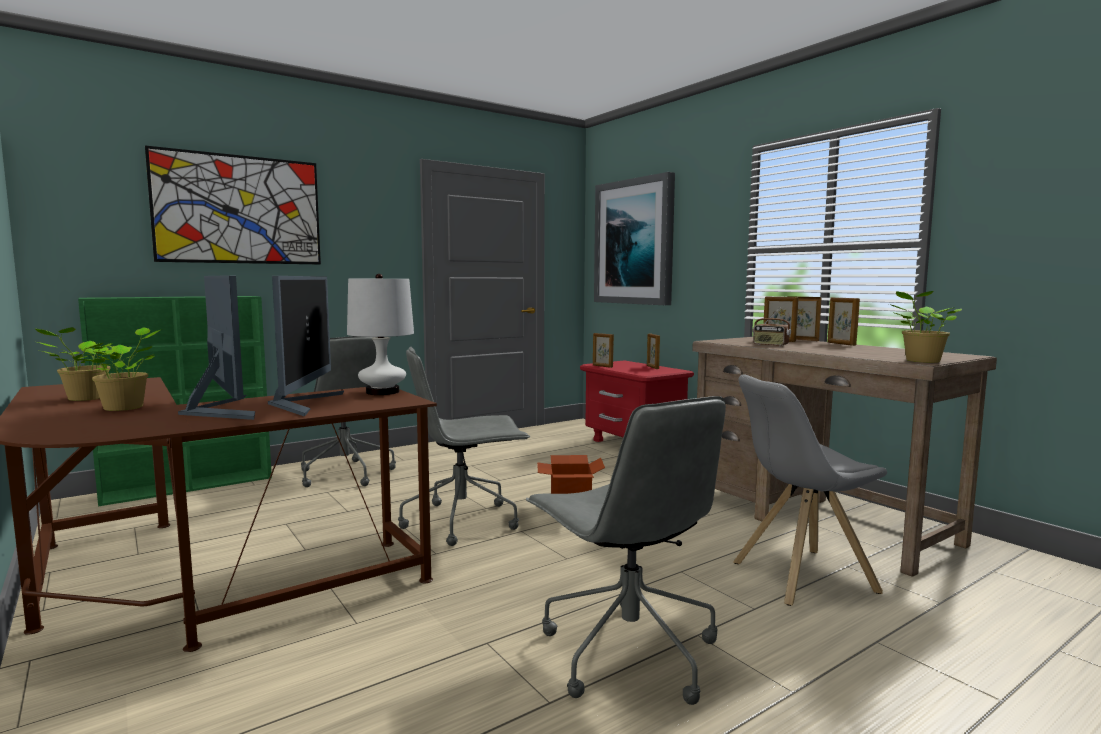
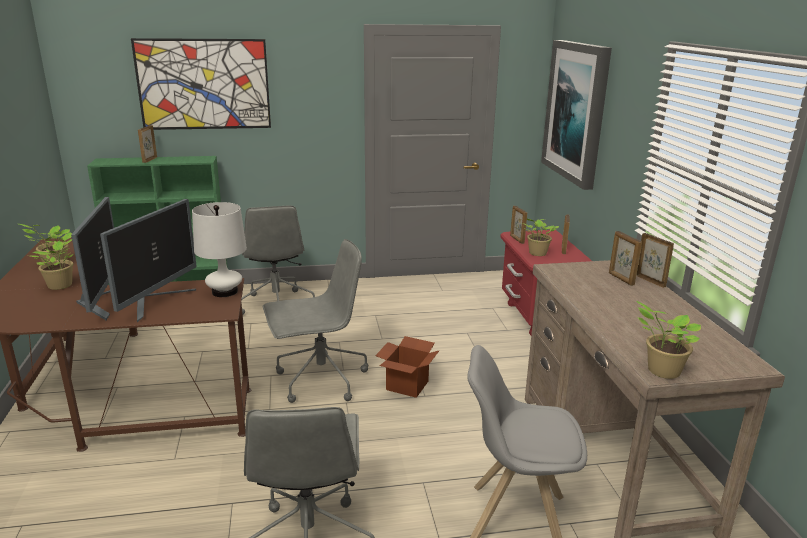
camera: 25 degrees right, 15 degrees up
grey office chair [398,347,530,546] -> grey office chair turned 150 degrees clockwise [263,239,368,403]
radio [753,308,791,346] -> none
picture frame [827,297,860,346] -> picture frame moved to [138,125,157,163]
none -> potted plant [522,219,559,256]

